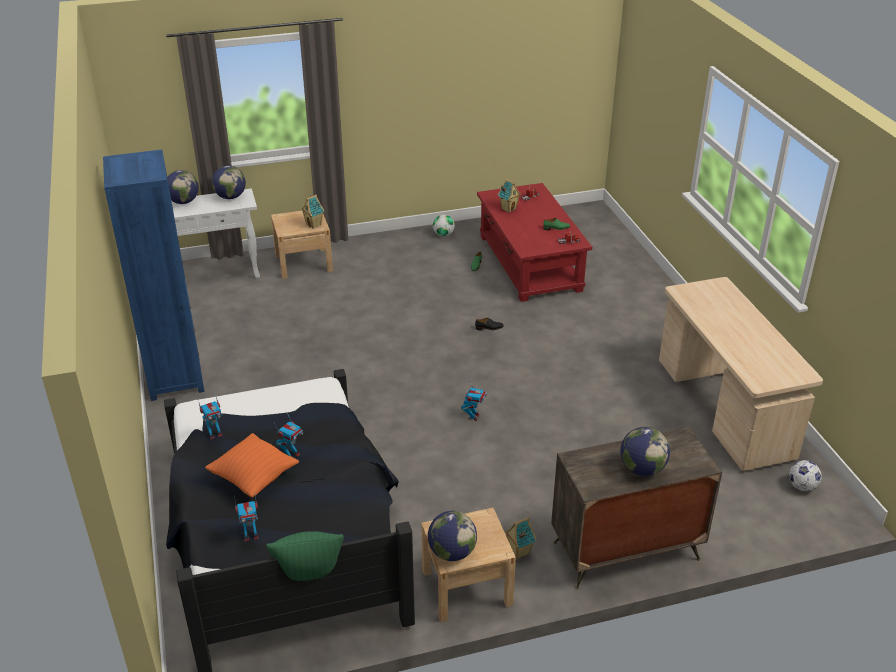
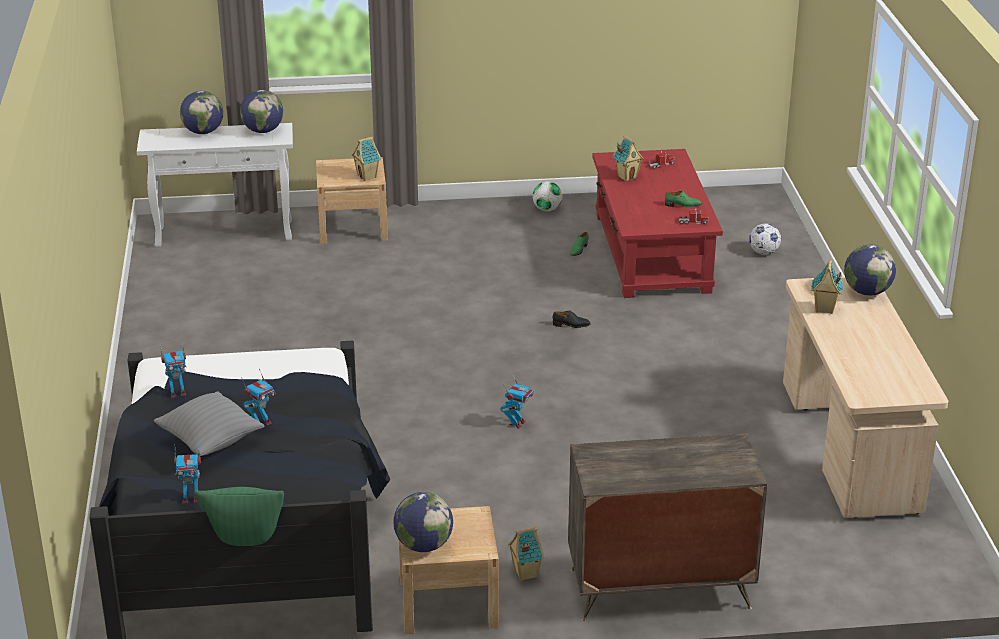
camera: 10 degrees right, 5 degrees down
blue bookcase [103,149,205,401] -> none
orange pillow [205,433,299,497] -> grey pillow [154,391,264,456]
globe [621,427,670,476] -> globe moved to [844,244,896,296]
football [789,460,822,491] -> football moved to [749,223,781,255]
none -> toy house [811,259,843,314]

